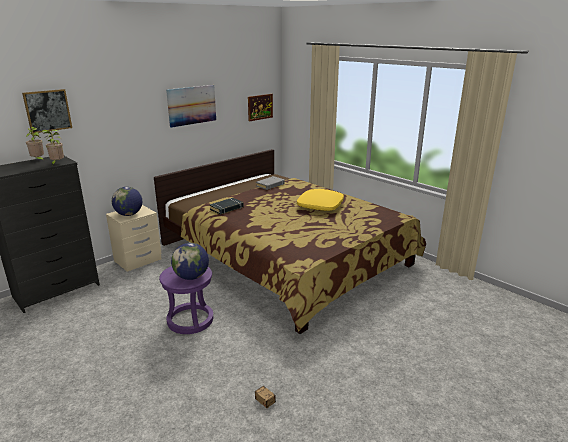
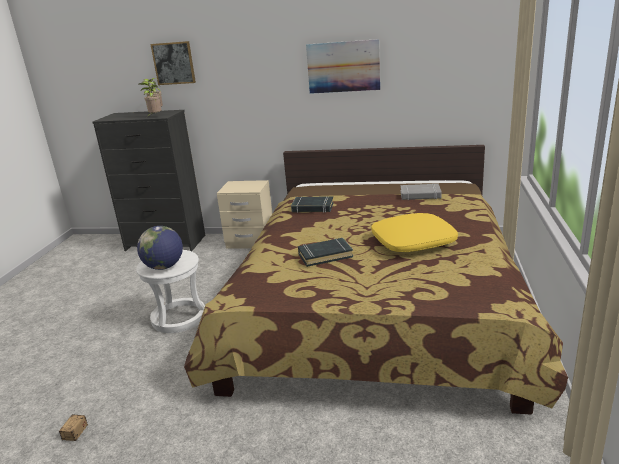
camera: 55 degrees right, 0 degrees up
globe [112,187,142,216] -> none
purple stool [159,266,213,334] -> white stool [136,250,205,333]
picture [248,94,273,121] -> none
none -> black book [298,238,353,267]

